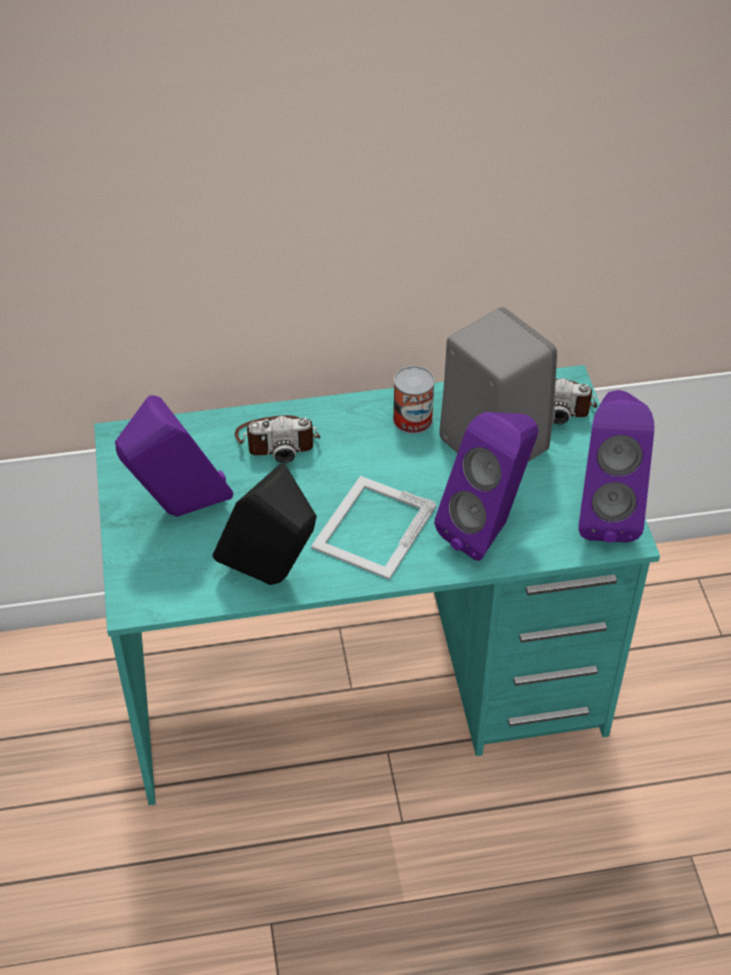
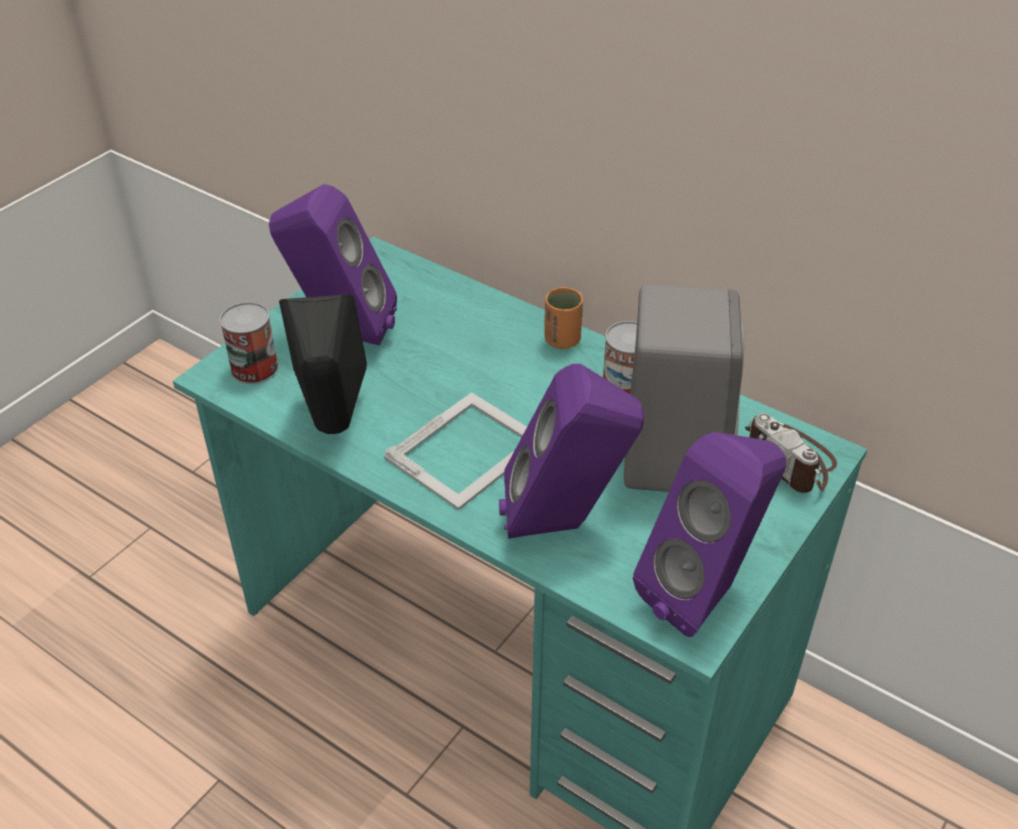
camera: 45 degrees right, 5 degrees down
camera [235,415,320,464] -> none
picture frame [311,476,436,580] -> picture frame turned 150 degrees clockwise [384,392,527,510]
none -> can [220,302,279,384]
none -> orange cup [545,287,583,349]

